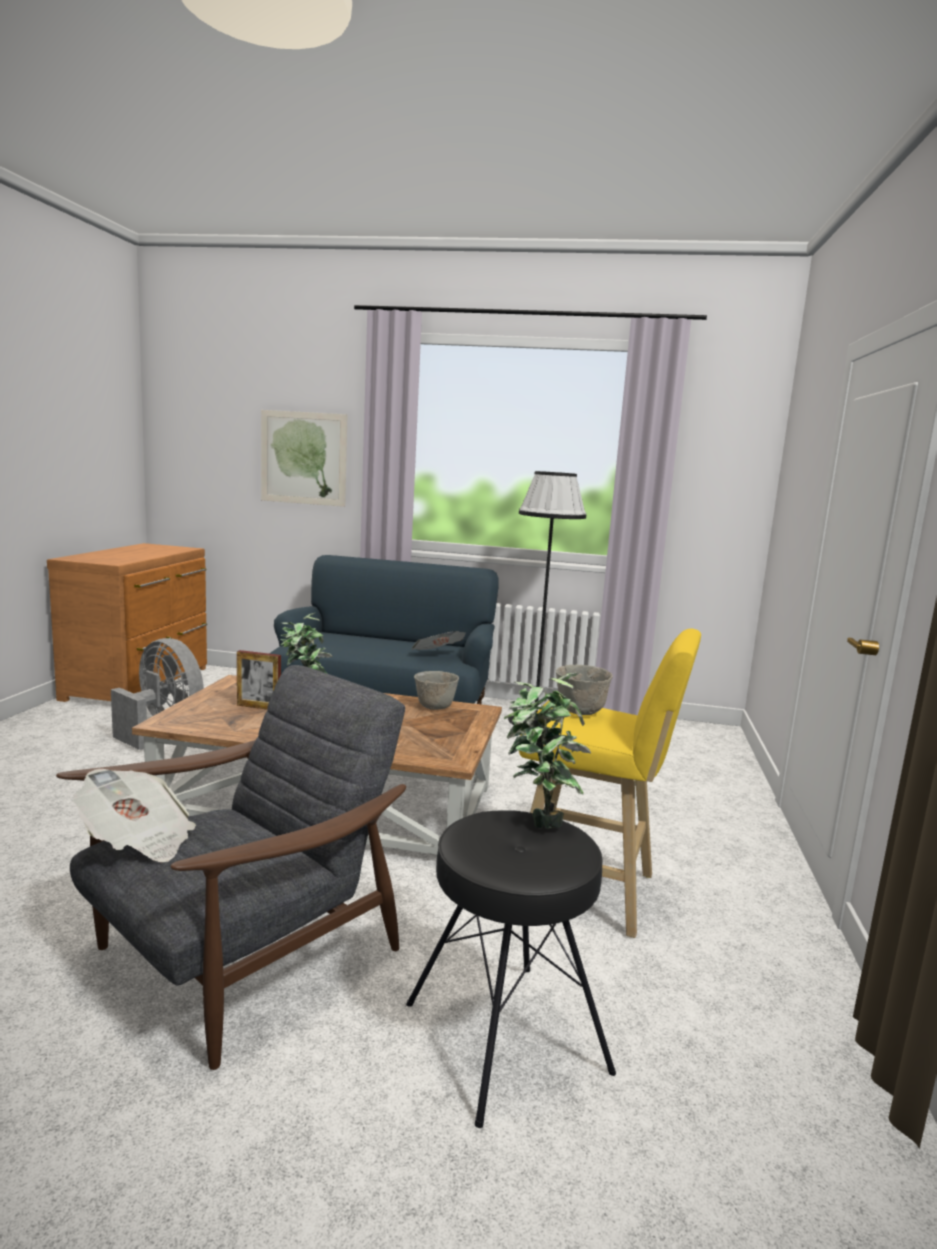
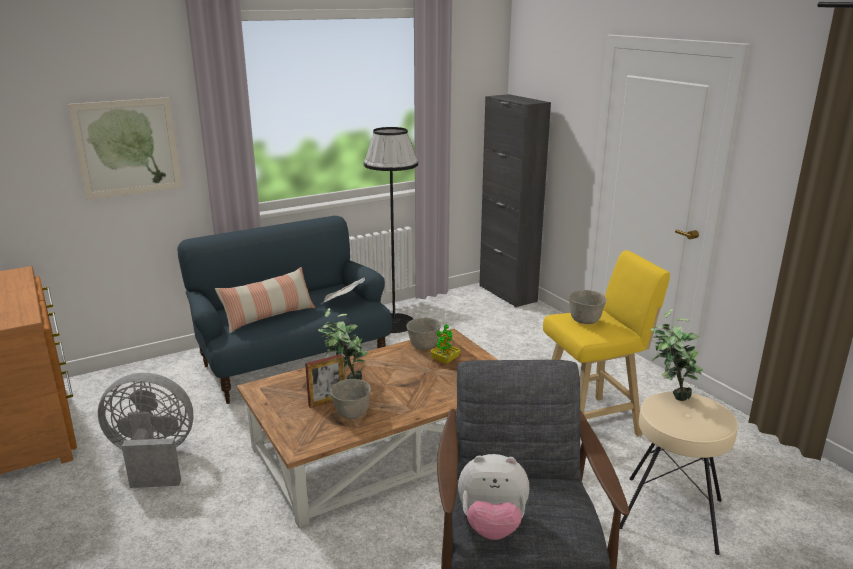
camera: 40 degrees left, 10 degrees up
newspaper [73,768,196,862] -> plush toy [458,454,529,540]
black stool [406,810,616,1128] -> beige stool [620,391,738,555]
none -> pillow [215,267,315,333]
none -> grey bowl [330,379,371,419]
none -> potted plant [430,324,461,364]
none -> black cabinet [479,94,551,307]

